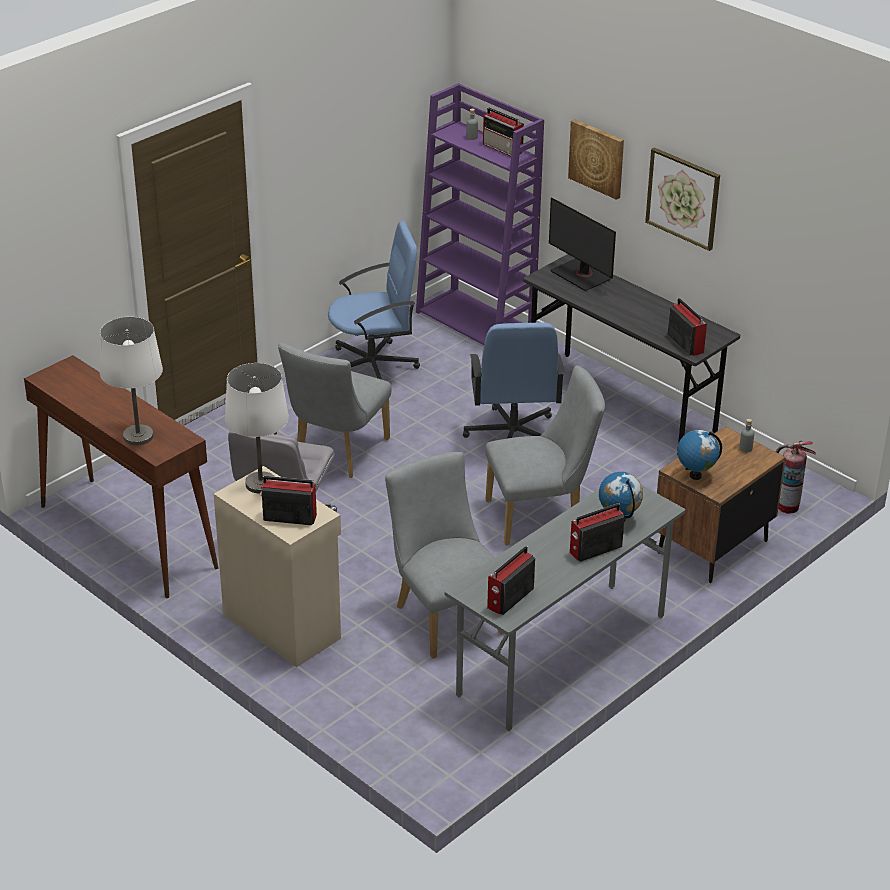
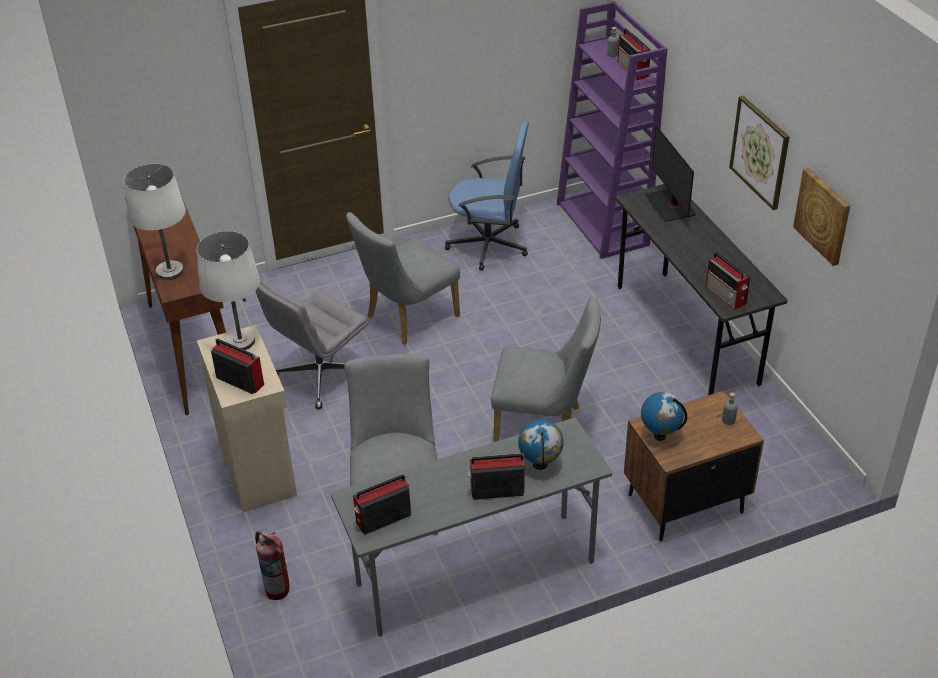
camera: 25 degrees right, 5 degrees up
blue office chair [463,323,565,439] -> none
picture [568,119,624,200] -> picture moved to [793,168,850,266]
radio [668,298,707,356] -> radio turned 150 degrees clockwise [706,252,751,309]
fire extinguisher [776,441,816,514] -> fire extinguisher moved to [255,530,289,600]

